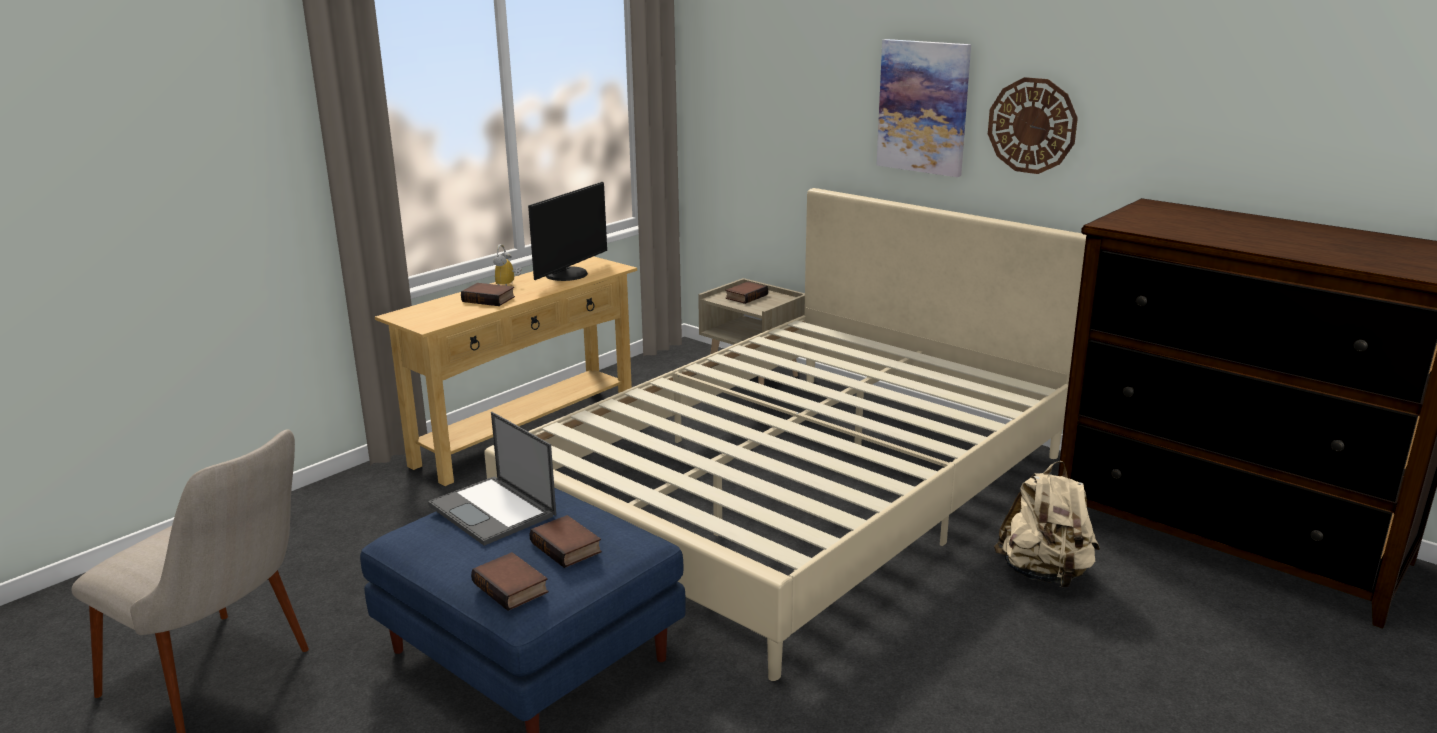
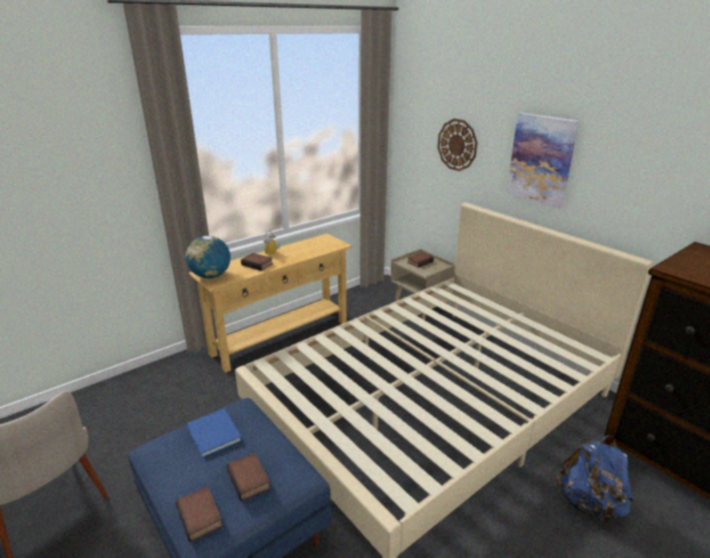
camera: 10 degrees right, 5 degrees up
laptop [428,412,556,546] -> blue book [187,409,242,458]
monitor [528,182,607,281] -> none
wall clock [988,77,1078,174] -> wall clock moved to [438,119,477,171]
beige backpack [994,461,1100,588] -> blue backpack [556,435,634,523]
none -> globe [186,236,231,278]

